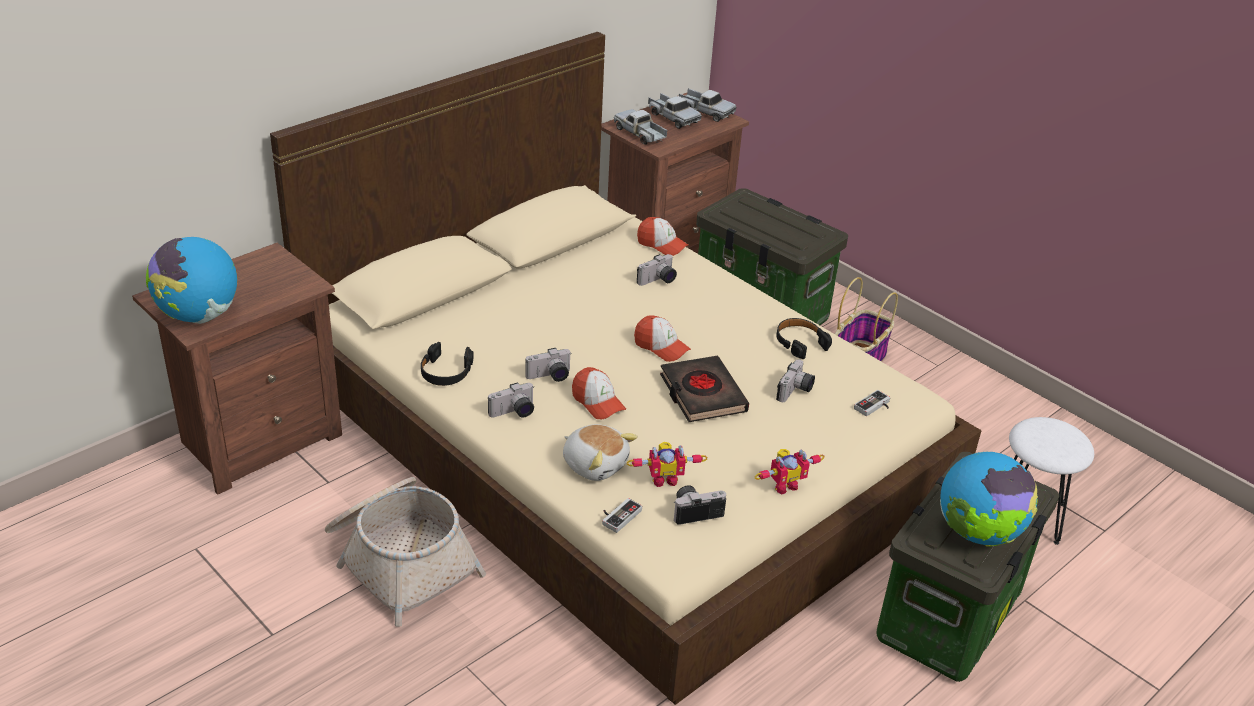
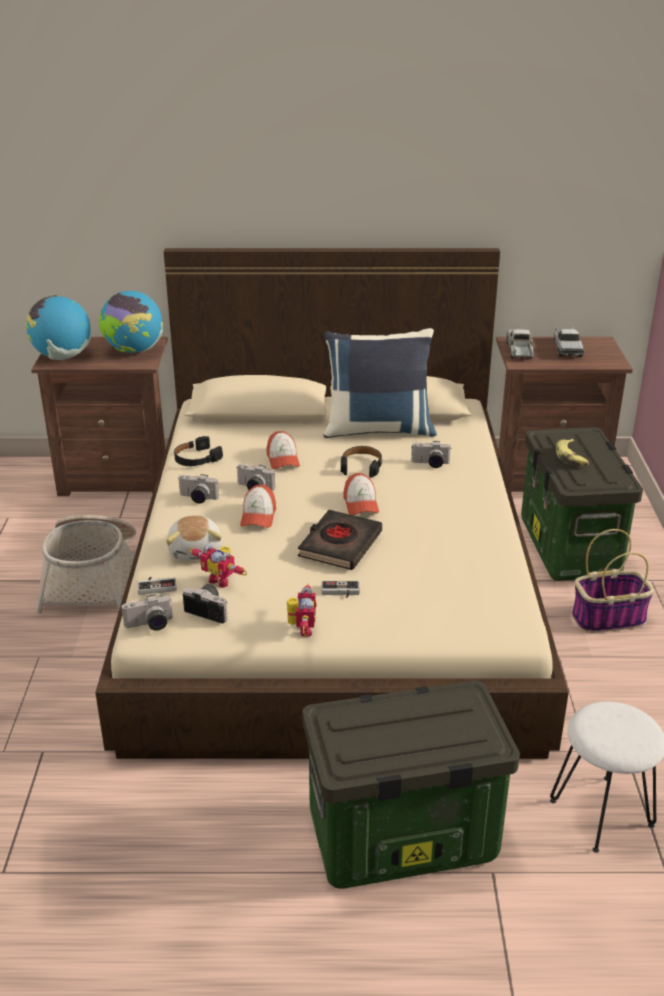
camera: 45 degrees right, 5 degrees down
cap [637,217,688,256] -> cap moved to [267,431,300,469]
toy truck [679,88,737,122] -> none
toy robot [755,449,825,494] -> toy robot turned 105 degrees counterclockwise [287,584,316,637]
black headphones [776,318,832,359] -> black headphones moved to [341,446,382,478]
camera [776,360,815,402] -> camera moved to [121,594,173,631]
game controller [854,390,890,416] -> game controller moved to [322,581,360,598]
globe [940,452,1038,547] -> globe moved to [99,291,163,353]
none -> blue pillow [323,328,437,438]
none -> banana [556,439,589,467]

